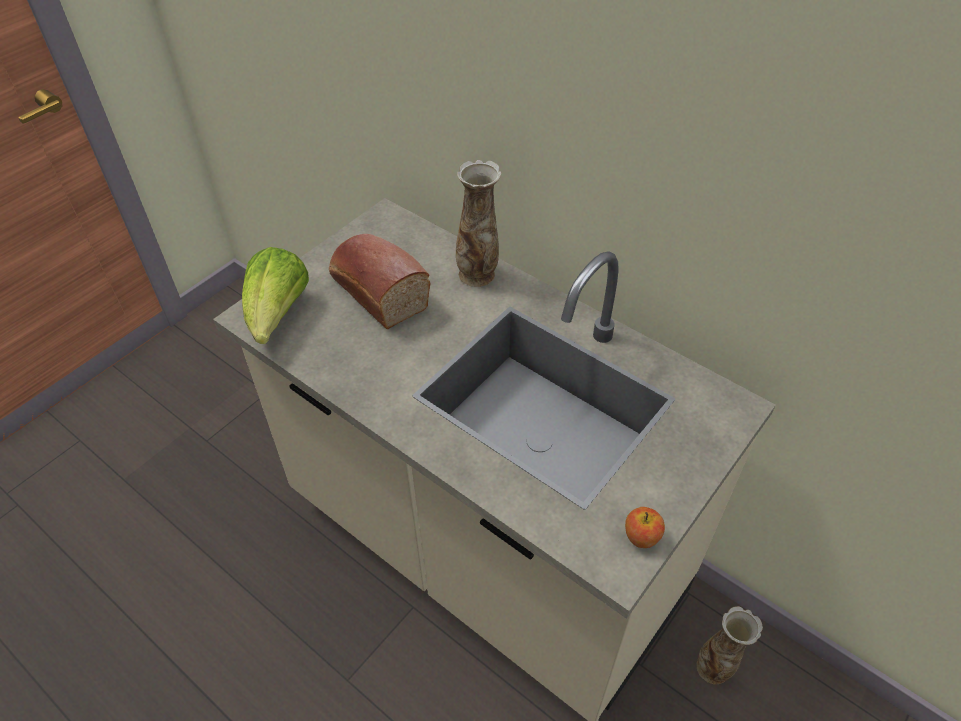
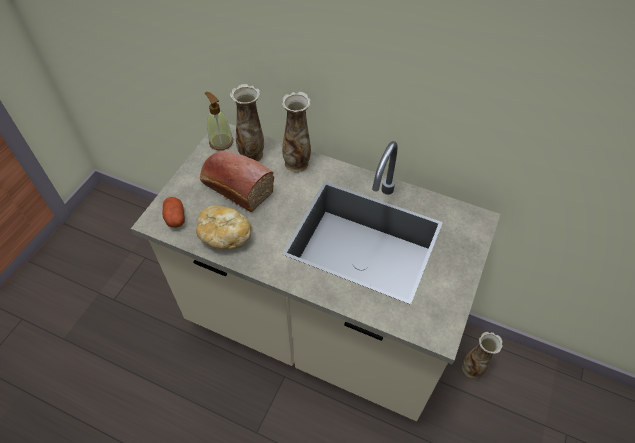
camera: 15 degrees left, 5 degrees up
lettuce [242,247,309,344] -> potato [162,197,185,228]
apple [625,507,665,548] -> none
none -> bread [196,205,252,250]
none -> soap dispenser [205,92,233,150]
none -> vase [230,84,264,161]

